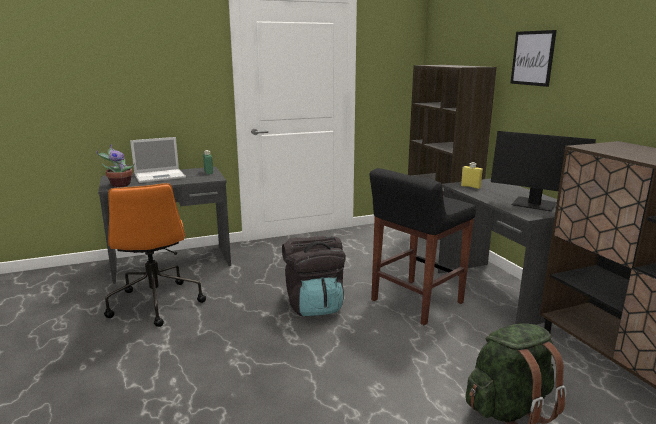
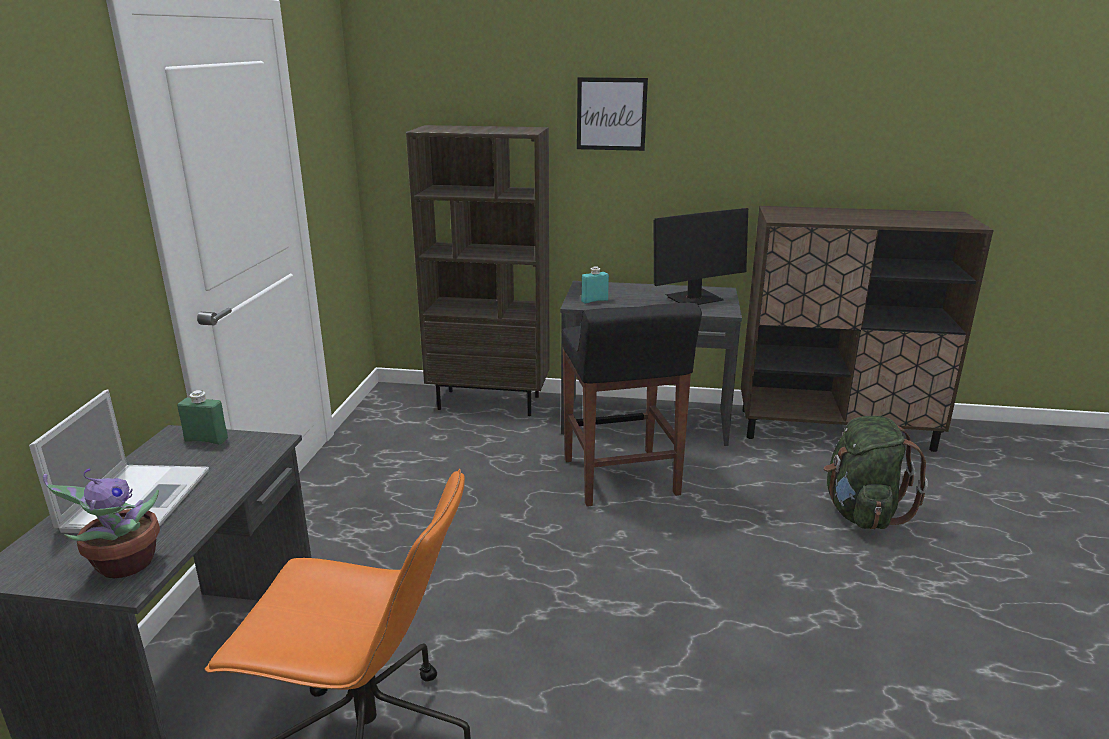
camera: 60 degrees left, 5 degrees up
black backpack [282,236,346,316] -> none
yellow bottle [461,162,483,189] -> turquoise bottle [581,266,609,304]

